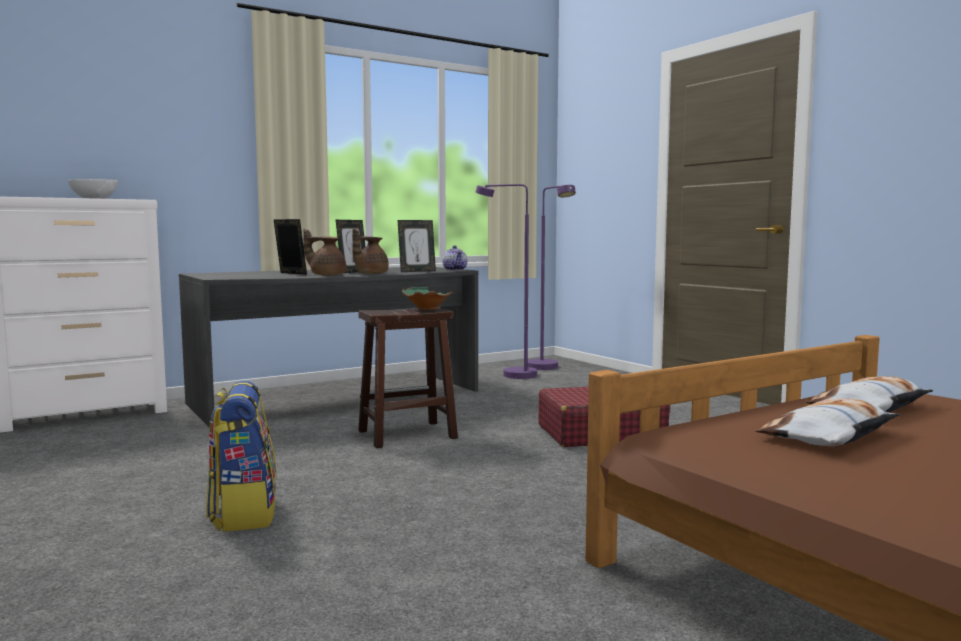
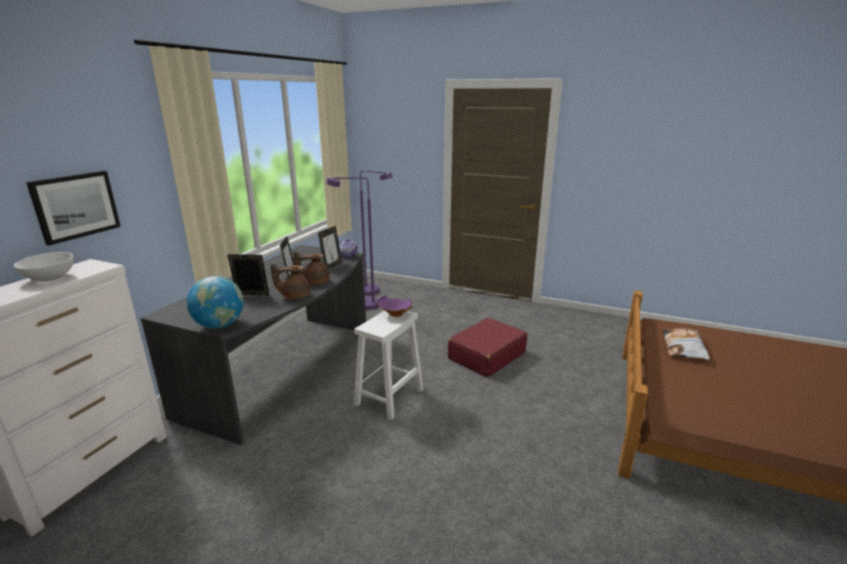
camera: 35 degrees left, 15 degrees up
backpack [206,381,277,532] -> none
brown teapot [352,228,389,274] -> brown teapot turned 75 degrees clockwise [293,251,329,285]
brown stool [358,307,458,448] -> white stool [354,310,424,420]
green bowl [401,287,453,310] -> purple bowl [377,295,412,317]
pillow [755,399,900,447] -> none
none -> picture [26,171,121,245]
none -> globe [187,276,244,329]

